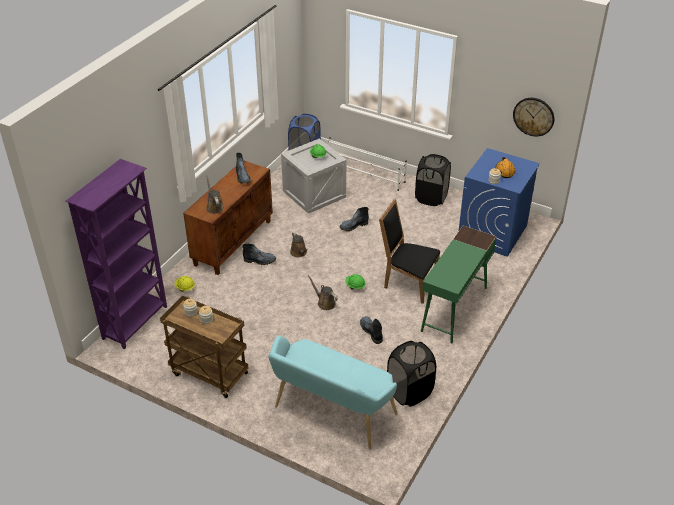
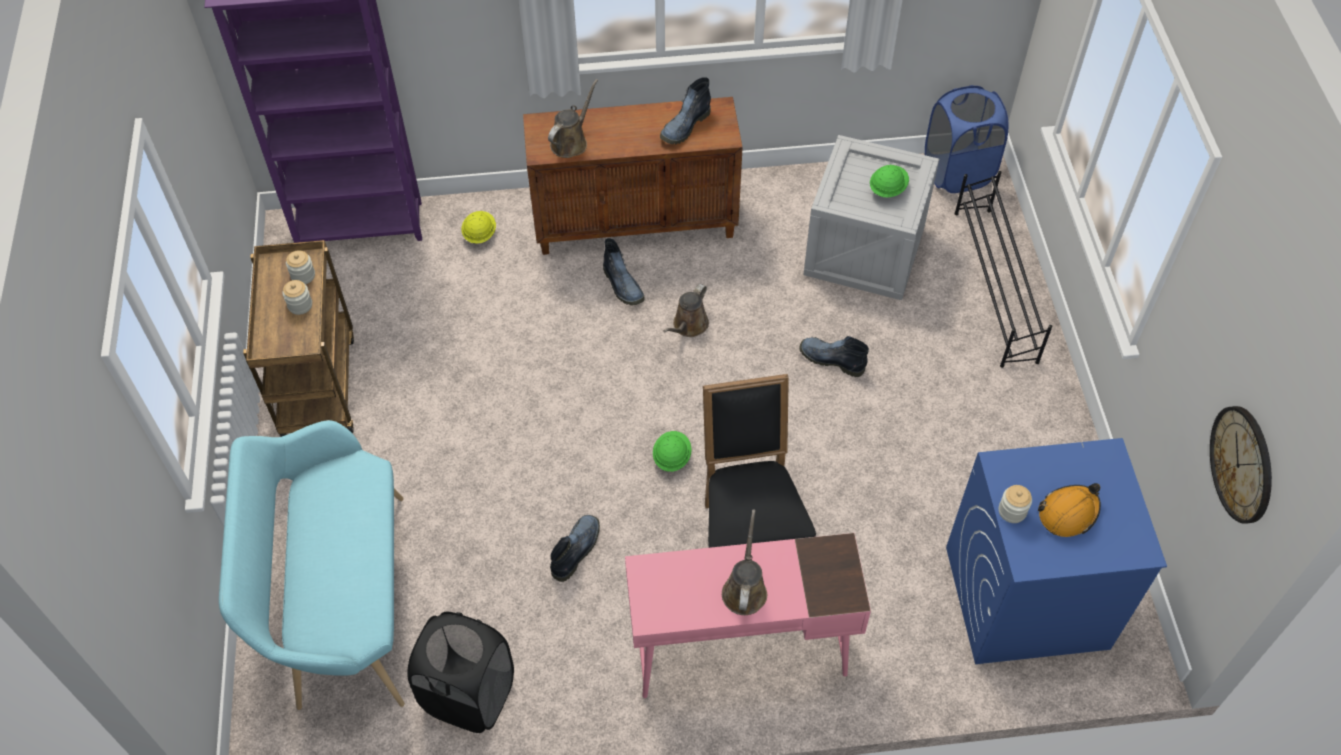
camera: 55 degrees right, 15 degrees up
brown watering can [308,275,338,310] -> brown watering can moved to [722,510,767,615]
white shoe rack [327,137,407,191] -> black shoe rack [954,171,1052,368]
black laundry basket [415,154,451,206] -> none
green desk [421,225,496,344] -> pink desk [625,533,871,698]

